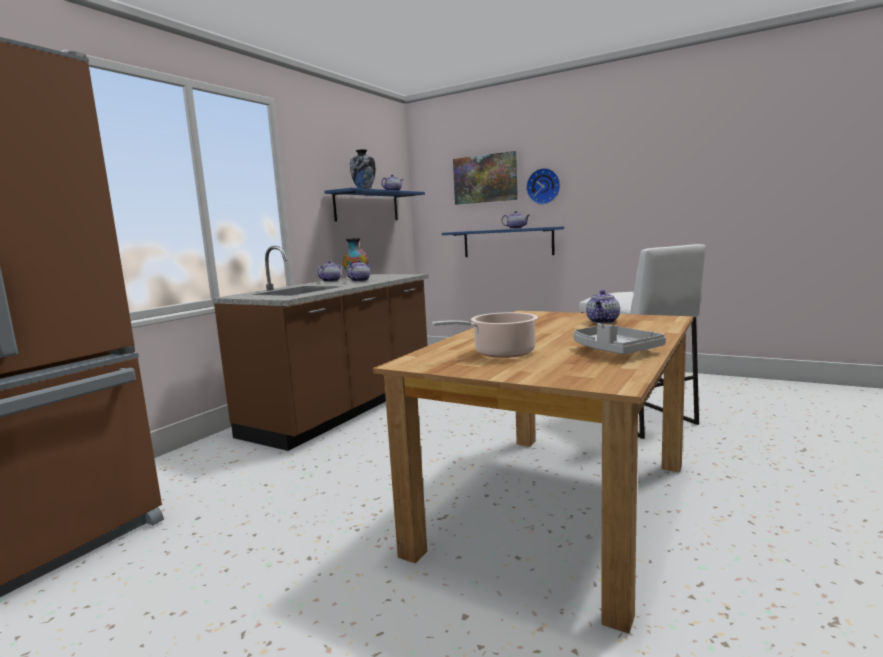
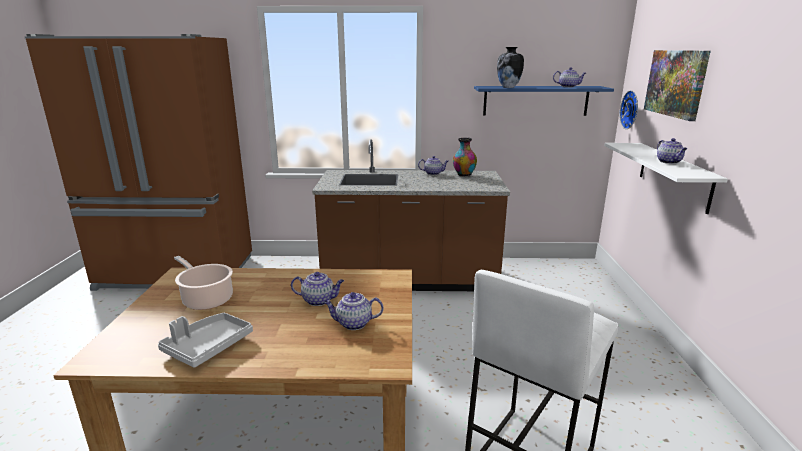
camera: 60 degrees right, 10 degrees up
teapot [346,260,371,282] -> teapot moved to [291,272,344,306]
blue shelf [442,226,564,257] -> white shelf [604,143,728,214]
wall clock [526,168,560,205] -> wall clock moved to [620,90,638,129]

